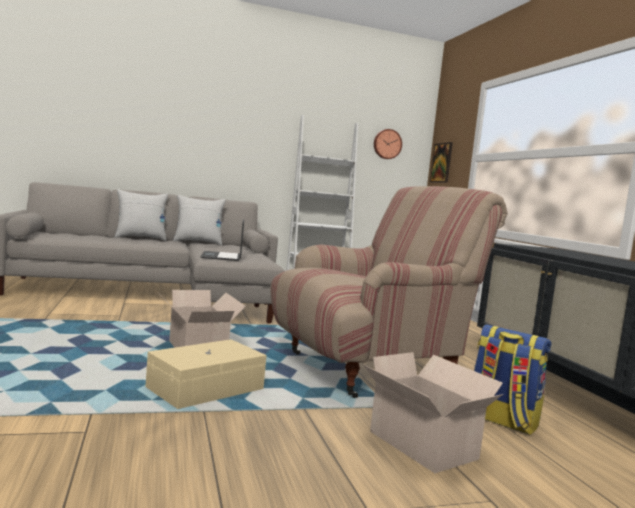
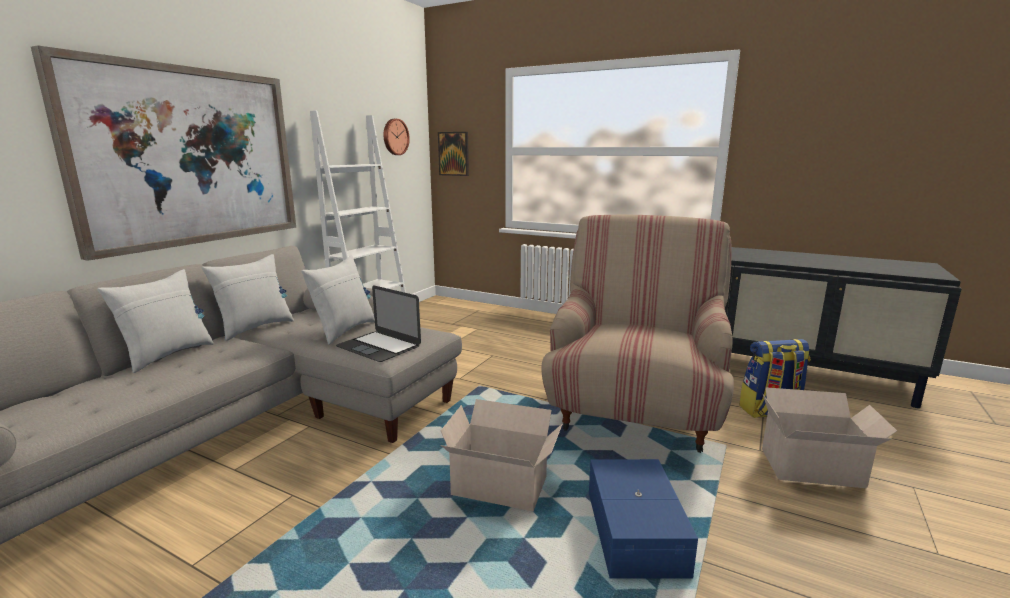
camera: 45 degrees left, 10 degrees up
beige storage box [145,339,267,409] -> blue storage box [589,459,698,579]
none -> picture [31,45,296,261]
none -> grey pillow [301,255,375,345]

